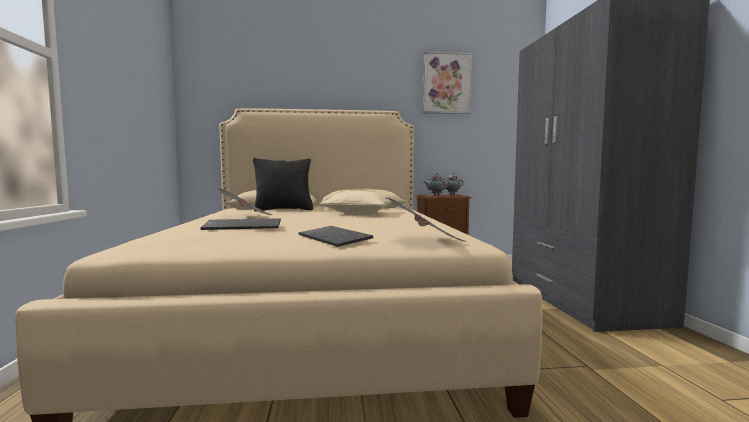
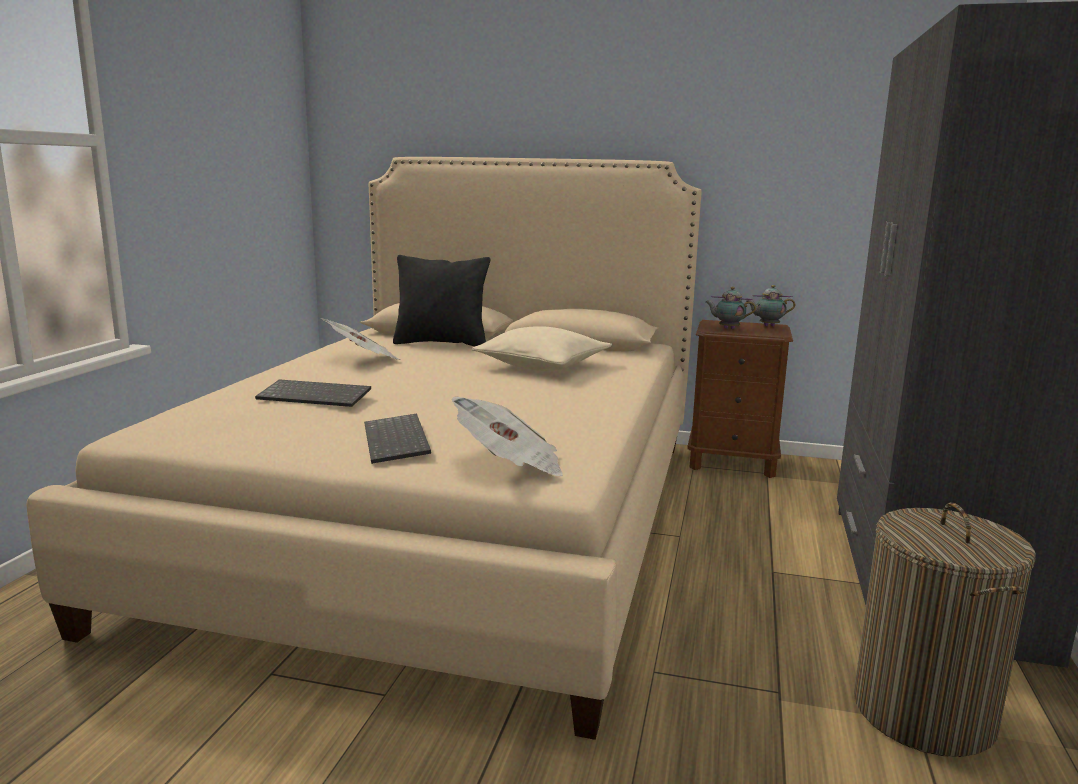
camera: 20 degrees right, 10 degrees up
picture [423,52,472,114] -> none
none -> laundry basket [854,503,1036,757]

